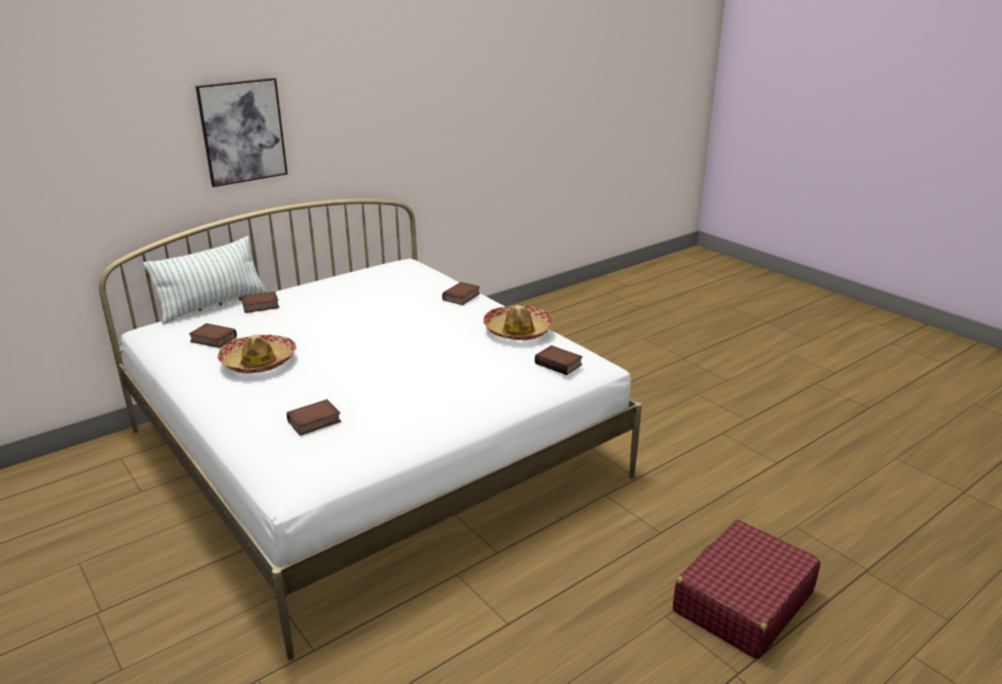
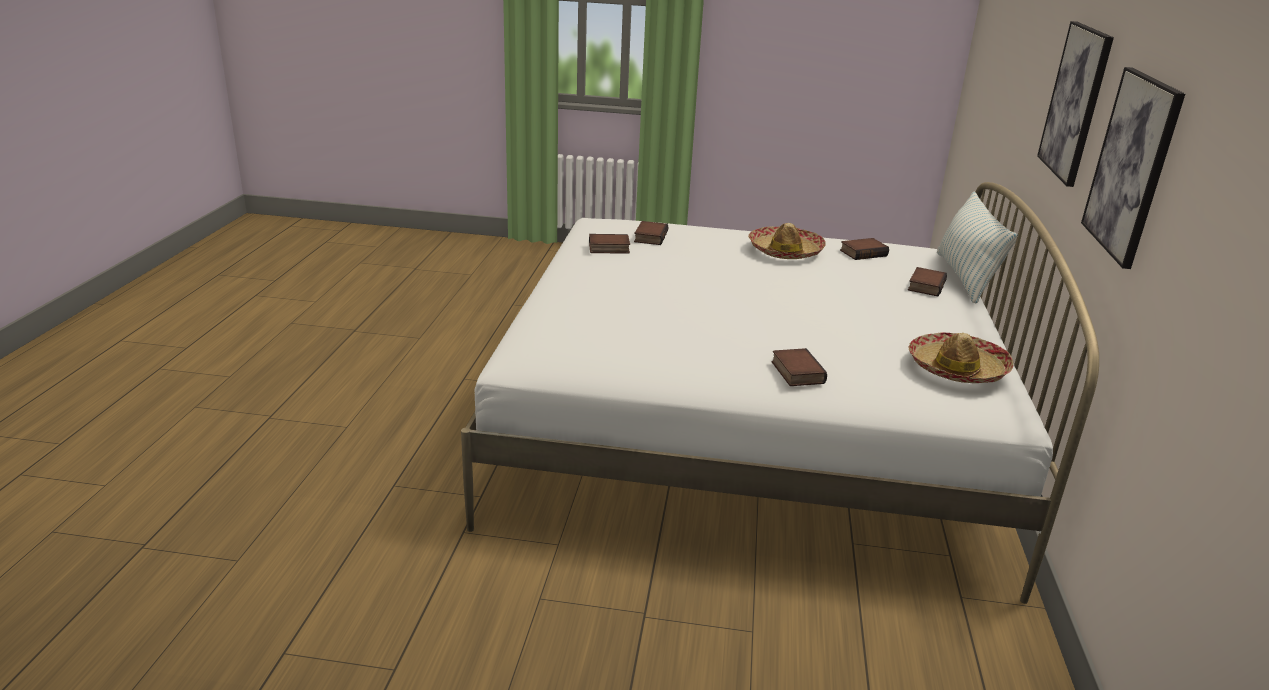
camera: 135 degrees right, 0 degrees up
hat [483,305,553,340] -> hat moved to [908,333,1013,383]
book [535,345,583,375] -> book moved to [589,234,630,254]
red suitcase [673,520,821,659] -> none
none -> picture [1081,67,1185,269]

